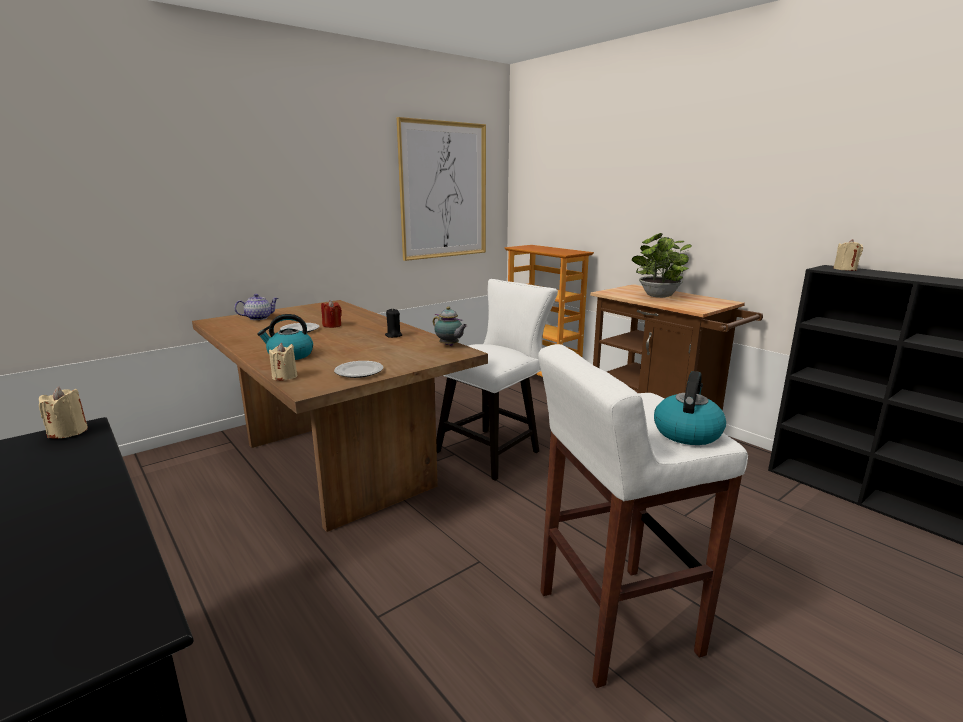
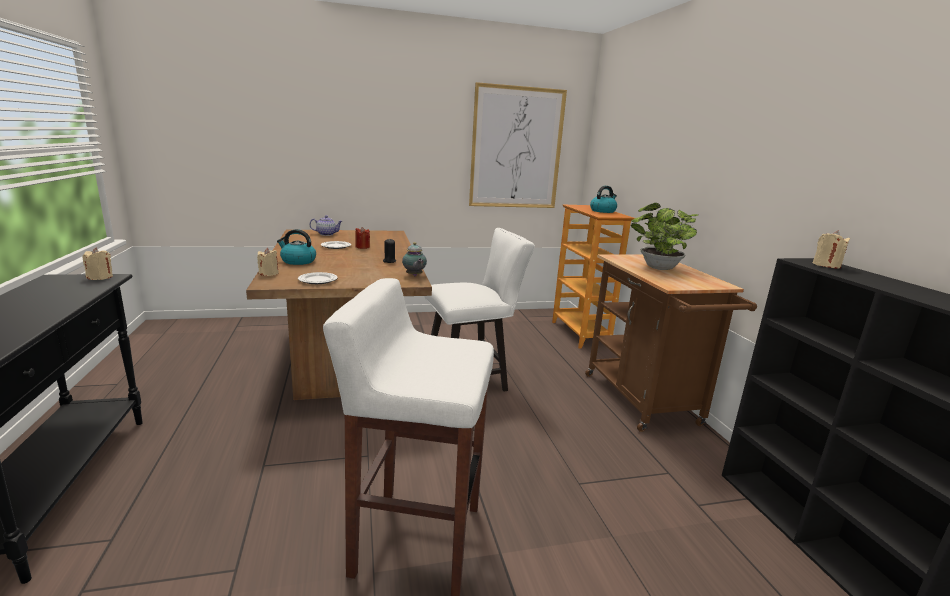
camera: 25 degrees right, 0 degrees up
kettle [654,371,726,445] -> kettle moved to [590,186,617,213]

